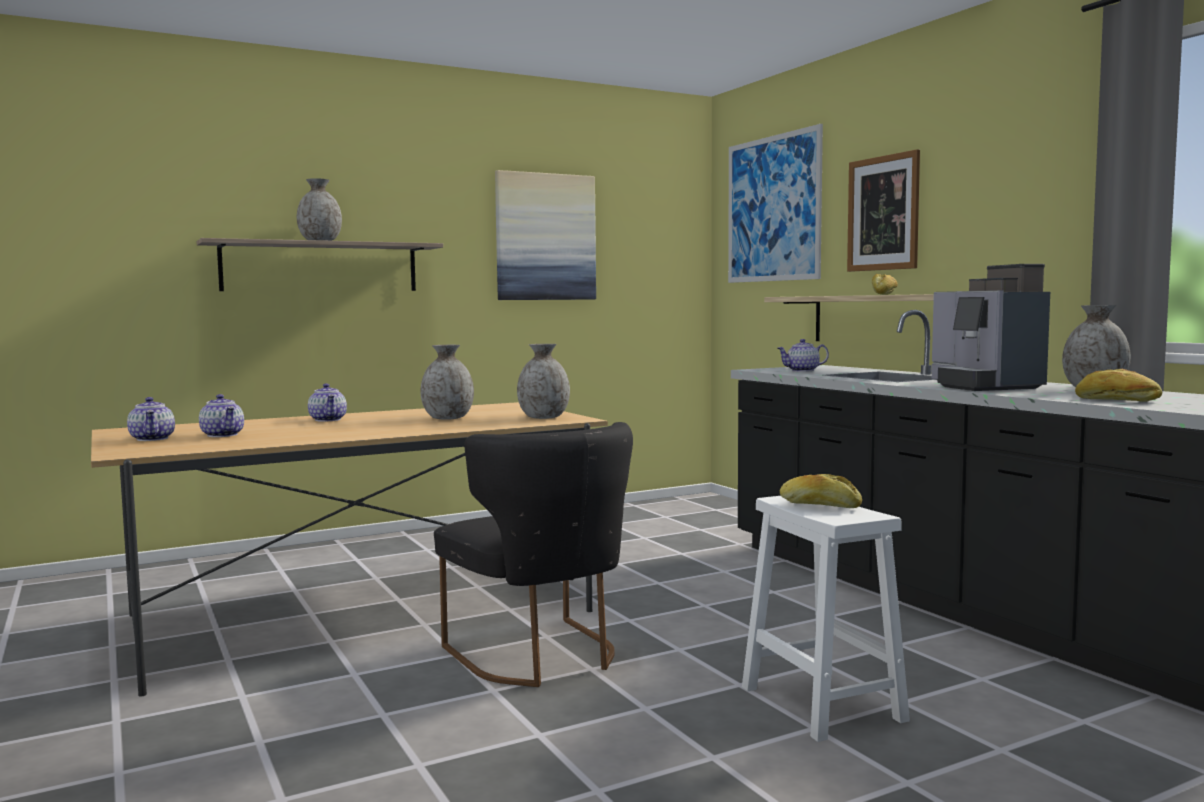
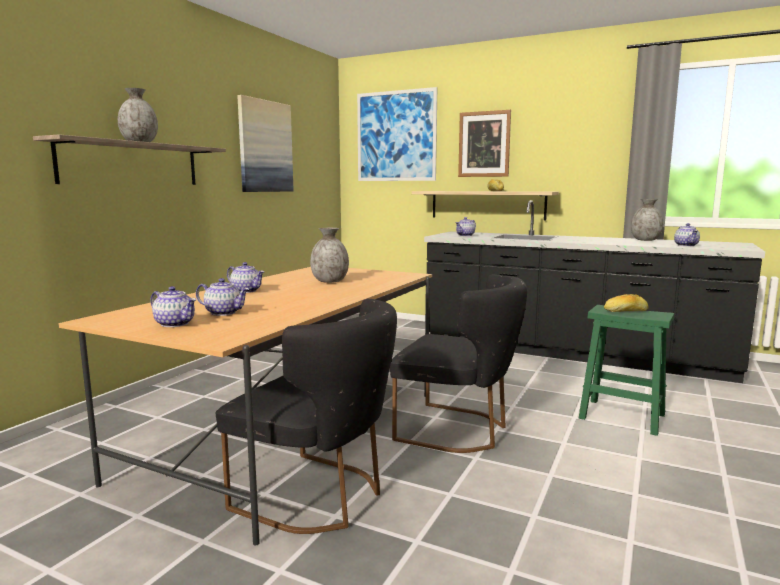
camera: 35 degrees left, 5 degrees up
grey vase [517,344,570,419] -> none
white stool [742,496,910,742] -> green stool [579,305,674,436]
coffee machine [931,264,1050,391] -> none
bread [1075,369,1162,402] -> teapot [674,223,700,246]
none -> black chair [215,299,397,534]

